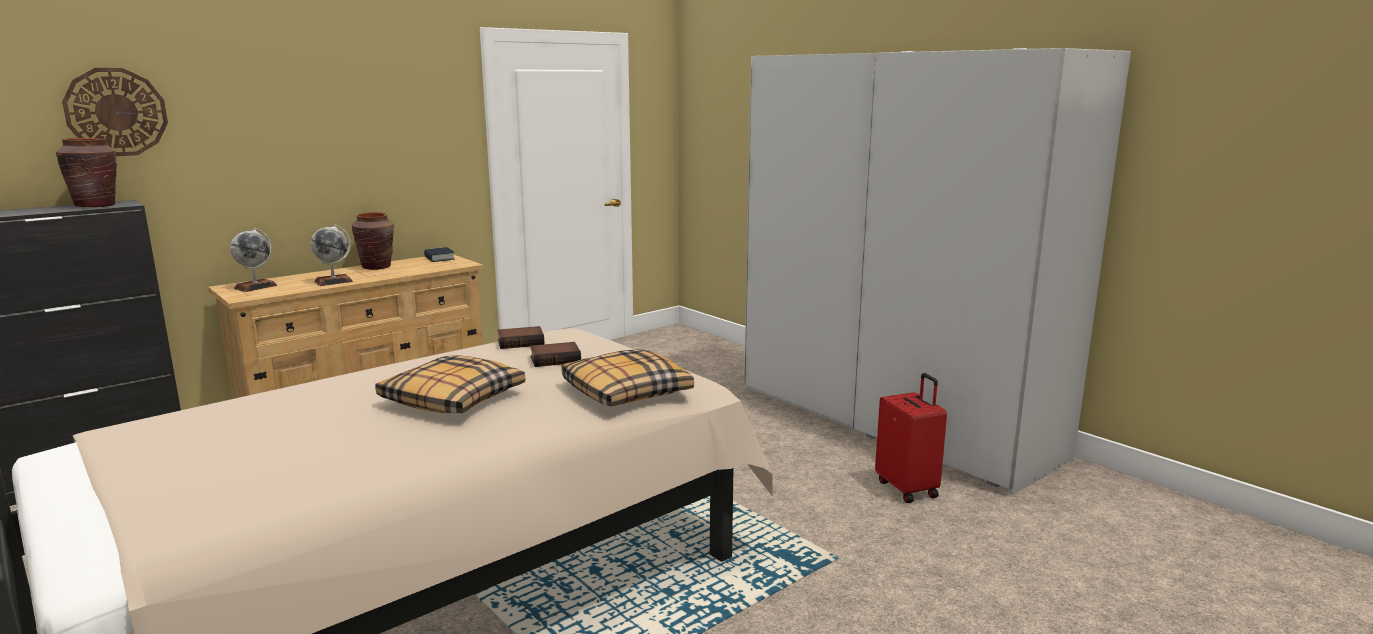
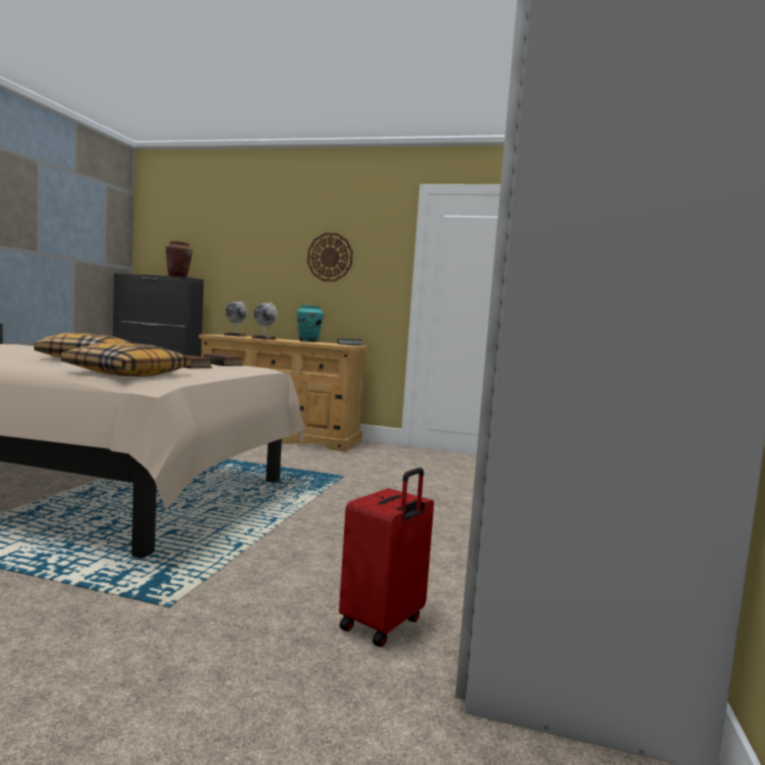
camera: 55 degrees right, 10 degrees down
wall clock [62,68,168,156] -> wall clock moved to [307,233,353,282]
brown vase [352,212,394,270] -> turquoise vase [297,305,324,342]

